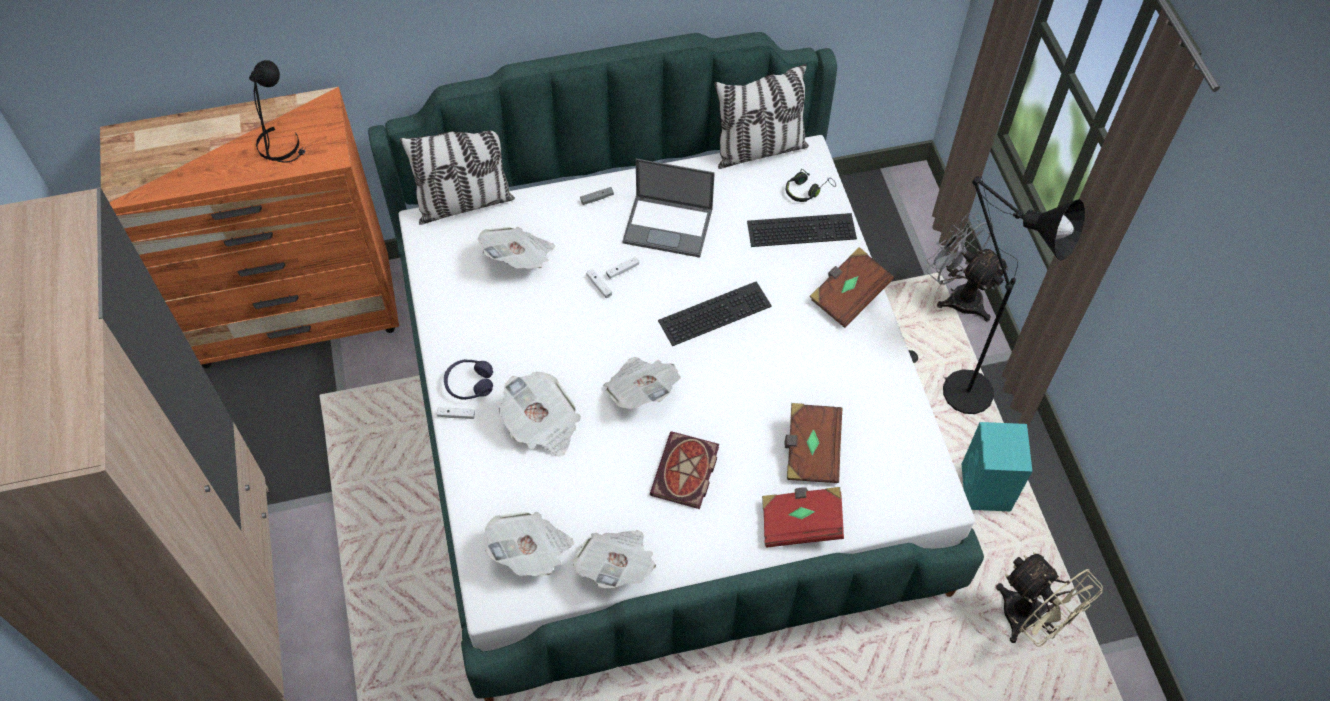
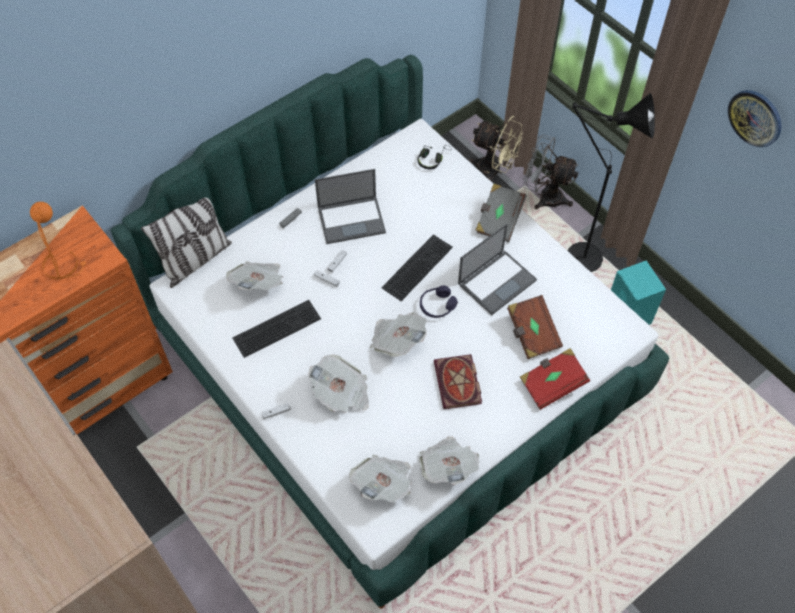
camera: 25 degrees left, 0 degrees up
black table lamp [249,60,306,163] -> orange table lamp [30,202,86,280]
purple headphones [444,359,493,400] -> purple headphones moved to [420,285,458,318]
pillow [714,64,809,169] -> none
keyboard [747,213,857,247] -> keyboard moved to [232,300,321,358]
brown book [809,247,894,328] -> grey book [476,184,527,243]
beige fan [996,552,1103,647] -> beige fan moved to [469,116,523,183]
none -> laptop [458,224,537,315]
none -> wall clock [728,90,782,147]

